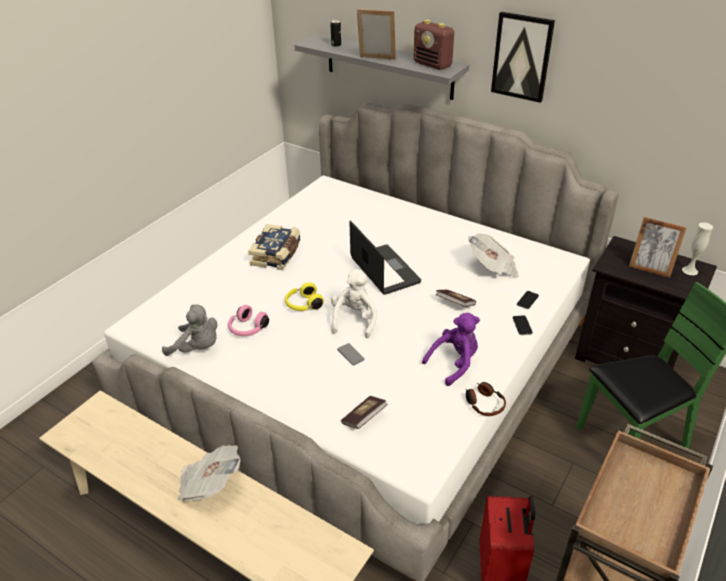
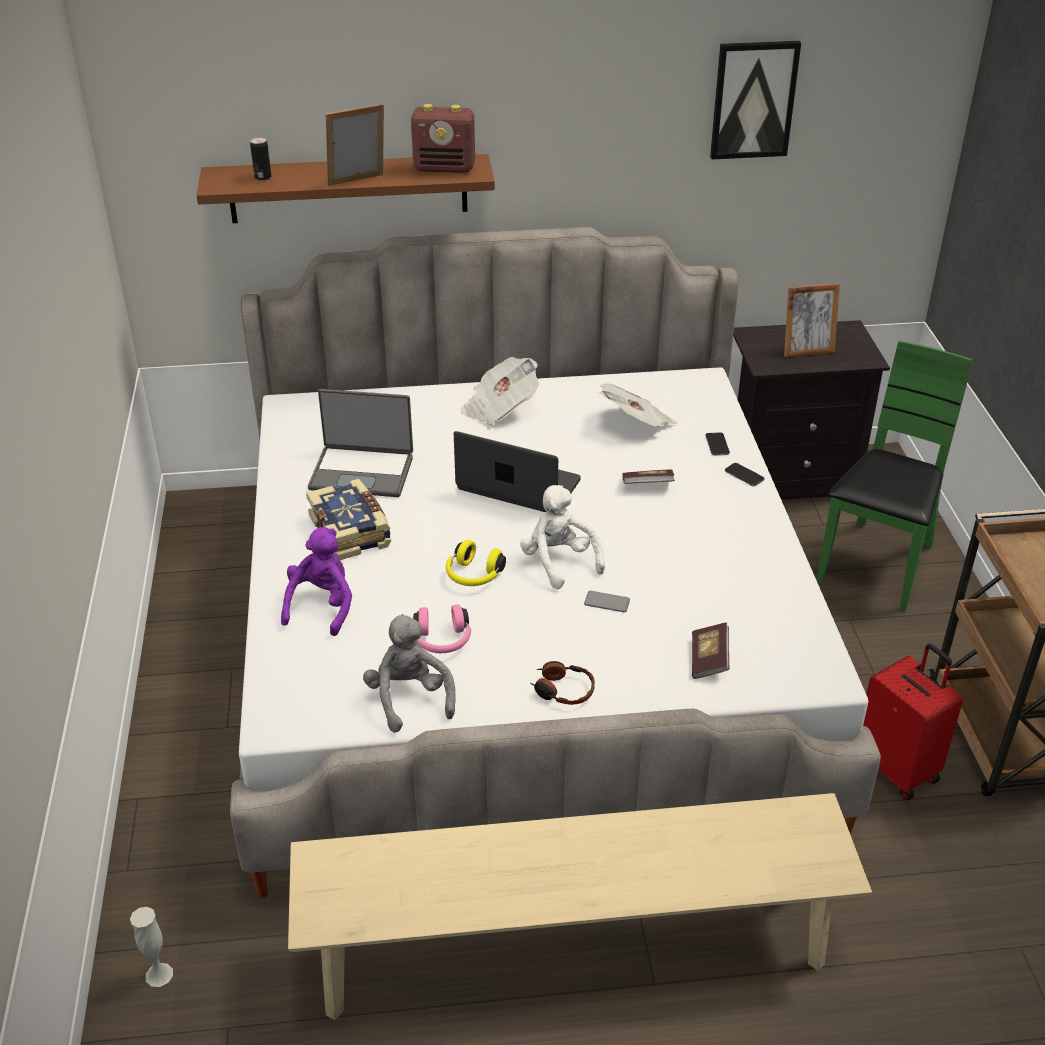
camera: 40 degrees left, 0 degrees up
grey plush toy [162,304,217,356] -> grey plush toy turned 90 degrees counterclockwise [363,614,456,733]
newspaper [178,445,241,501] -> newspaper moved to [461,357,539,425]
grey shelf [294,34,469,100] -> brown shelf [196,154,495,223]
purple plush toy [422,313,480,386] -> purple plush toy moved to [281,527,352,636]
headphones [466,382,506,416] -> headphones moved to [530,661,595,705]
picture [491,12,555,103] -> picture moved to [710,41,801,159]
white vase [682,222,713,275] -> white vase moved to [130,907,173,987]
none -> laptop [308,389,413,497]

